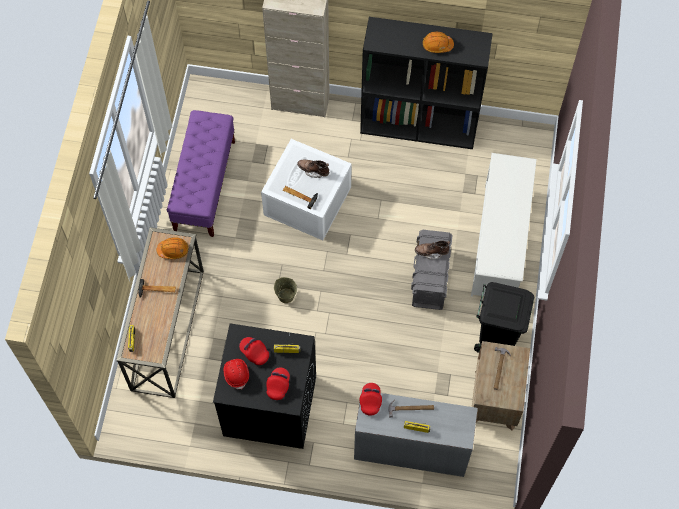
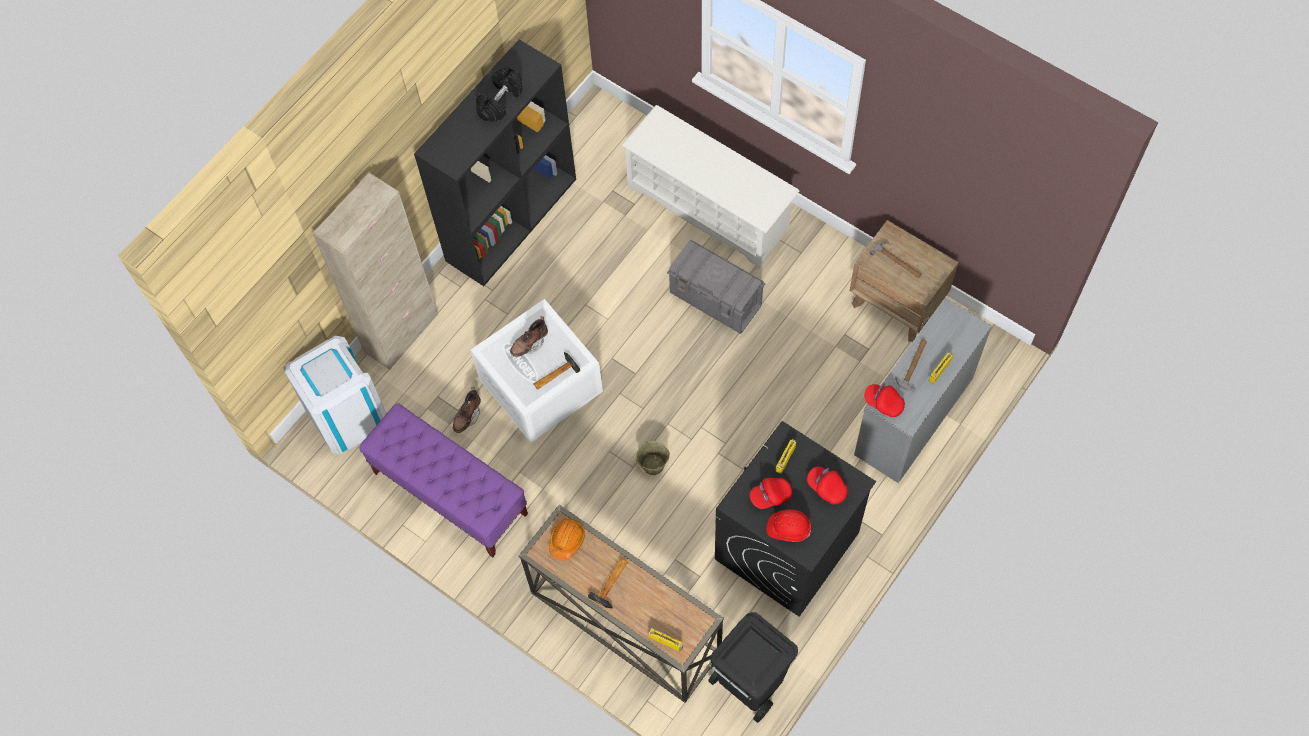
camera: 60 degrees left, 0 degrees up
brown boot [415,241,450,260] -> brown boot moved to [453,387,481,433]
orange hard hat [423,32,454,53] -> black dumbbell [476,67,523,122]
black trash can [474,282,534,353] -> black trash can moved to [708,612,798,723]
none -> white trash can [284,336,387,455]

